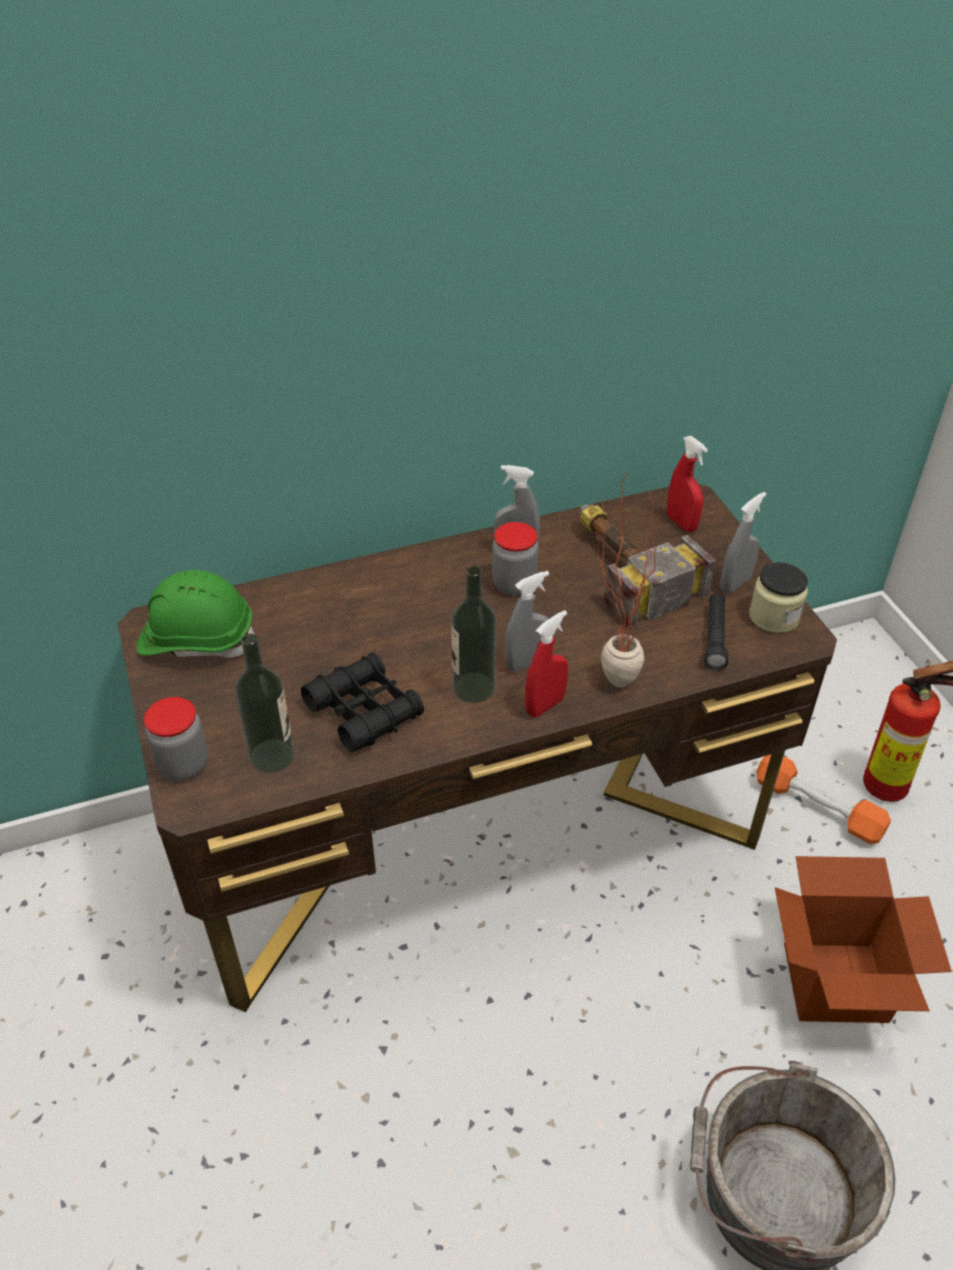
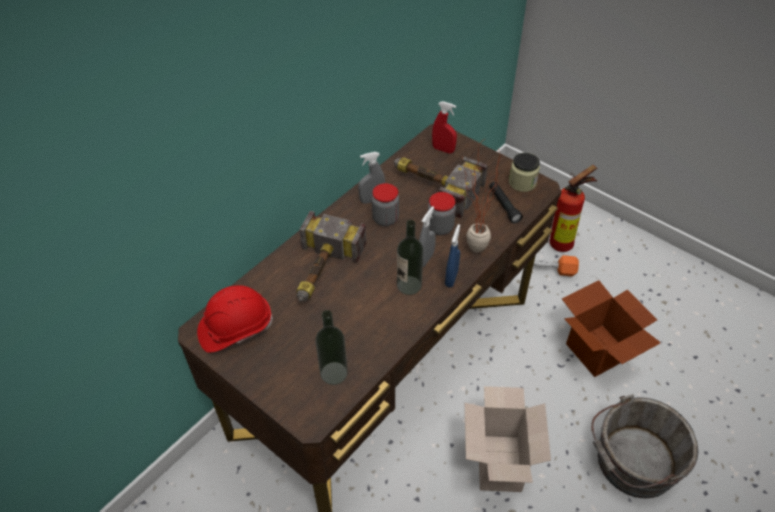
camera: 30 degrees left, 5 degrees up
green hard hat [136,570,255,658] -> red hard hat [197,285,273,353]
jar [144,697,208,780] -> jar moved to [428,192,456,235]
black binoculars [301,652,424,752] -> none
red spray bottle [525,610,568,717] -> blue spray bottle [445,224,460,287]
grey spray bottle [720,492,766,594] -> none
none -> hammer [297,211,366,301]
none -> cardboard box [465,386,551,492]

